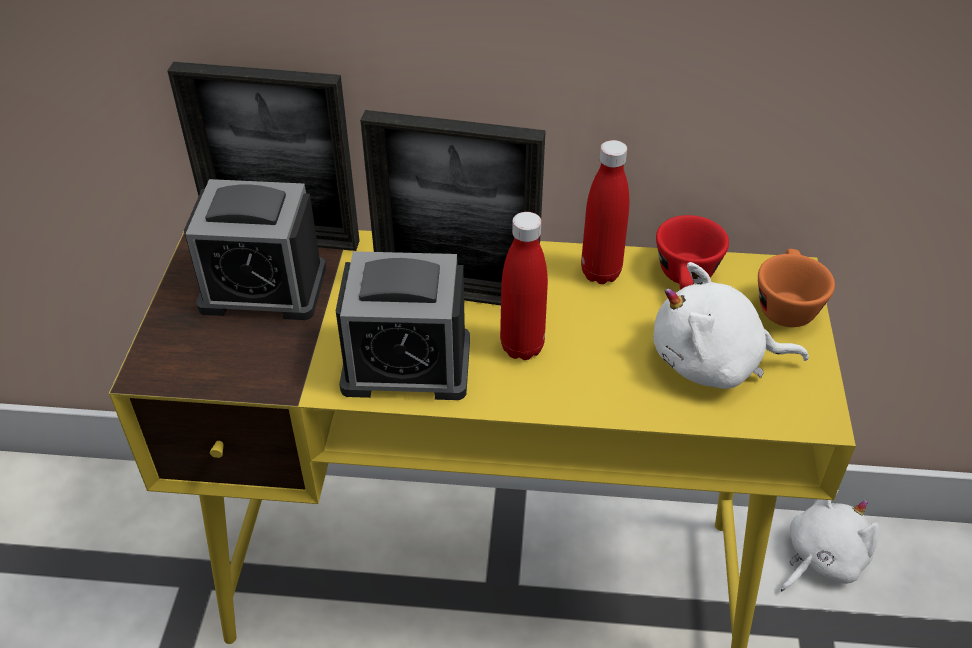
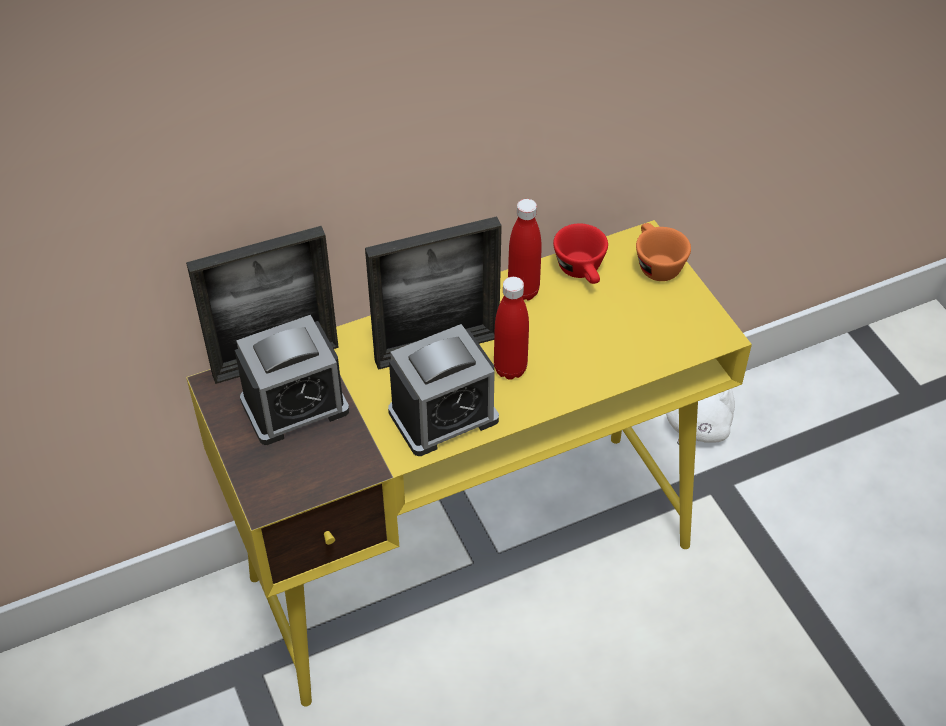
camera: 30 degrees left, 5 degrees up
white plush toy [653,262,809,389] -> none

